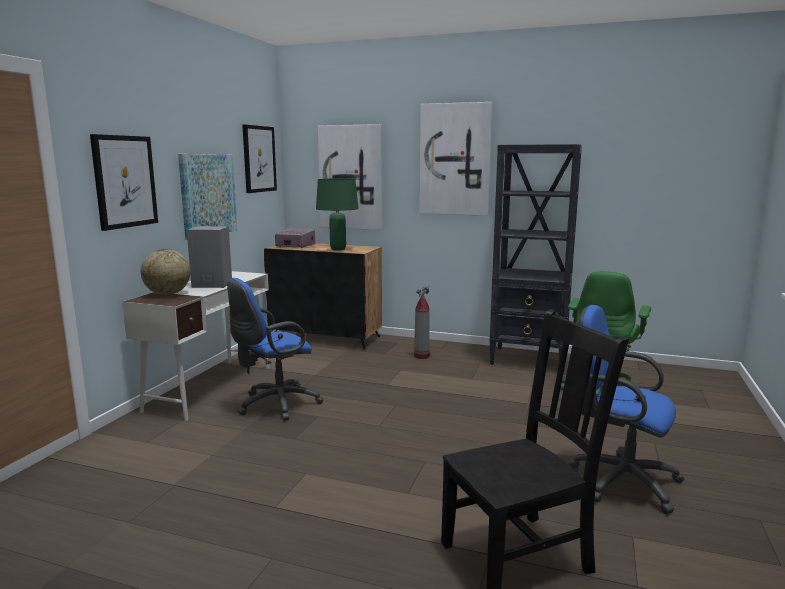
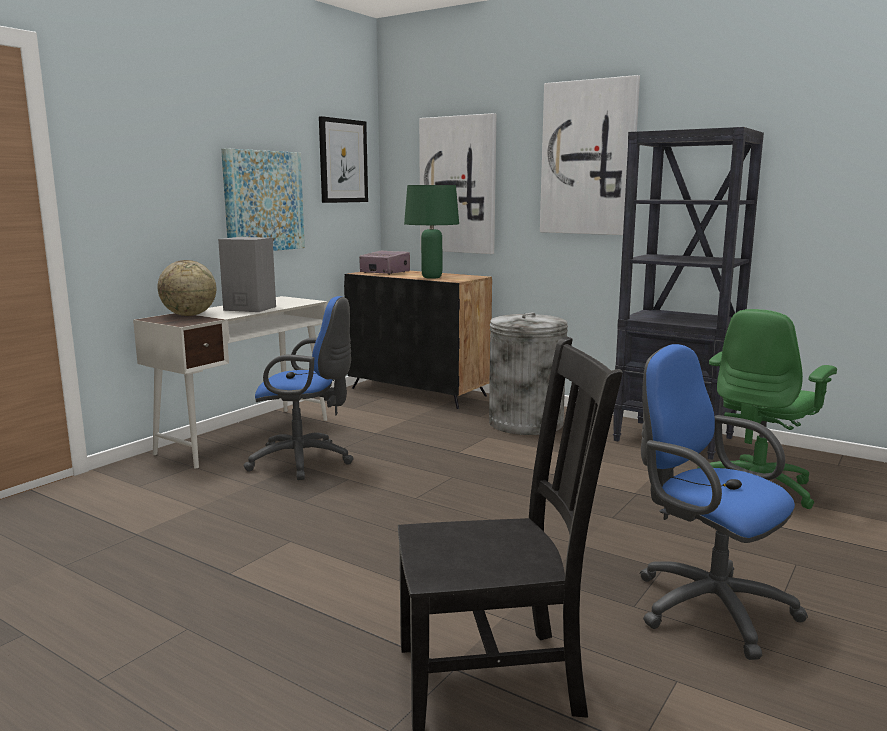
camera: 15 degrees right, 0 degrees up
picture [90,134,158,231] -> none
blue office chair [227,278,324,421] -> blue office chair turned 150 degrees counterclockwise [244,296,354,480]
fire extinguisher [414,286,430,359] -> grey trash can [489,313,568,435]

